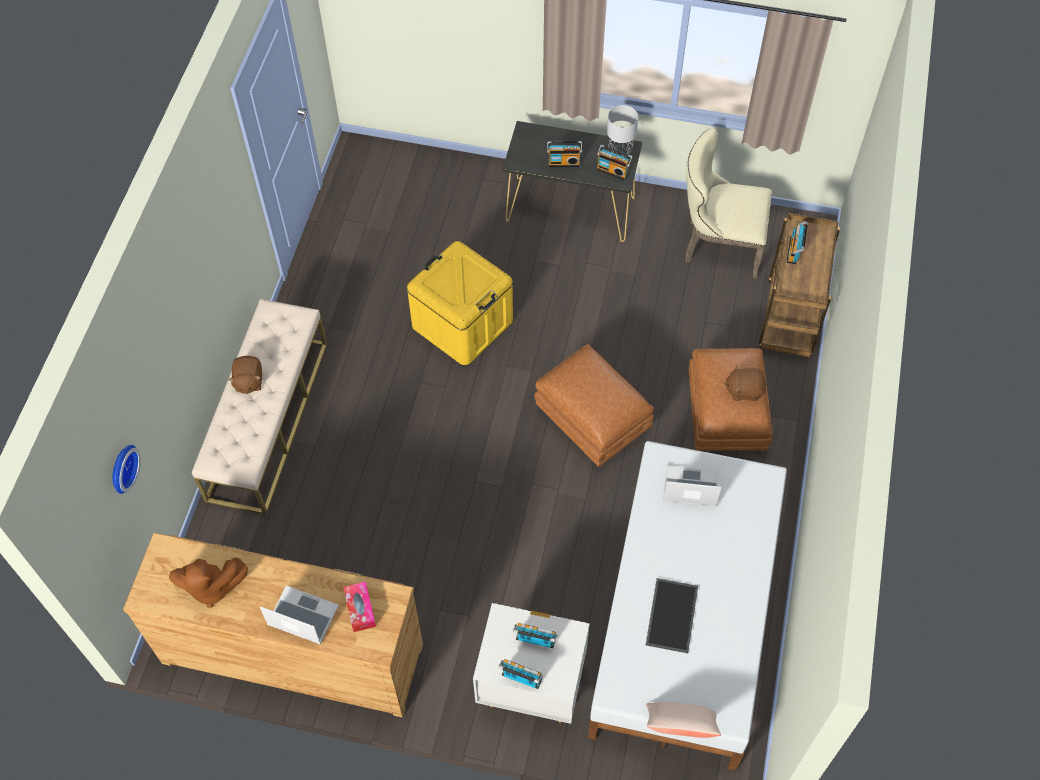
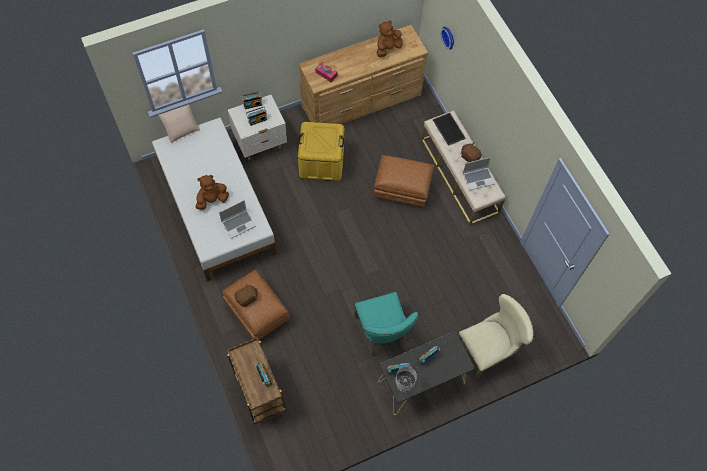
camera: 140 degrees right, 5 degrees up
laptop [260,586,339,644] -> laptop moved to [462,157,494,191]
yellow storage box [407,241,513,366] -> yellow storage box moved to [298,122,344,181]
brown ottoman [534,344,654,467] -> brown ottoman moved to [374,155,434,207]
tray [646,578,698,653] -> tray moved to [433,113,466,146]
beige chair [685,128,772,279] -> beige chair moved to [458,294,534,382]
none -> brown plush toy [195,175,229,210]
none -> turquoise chair [354,292,419,356]

